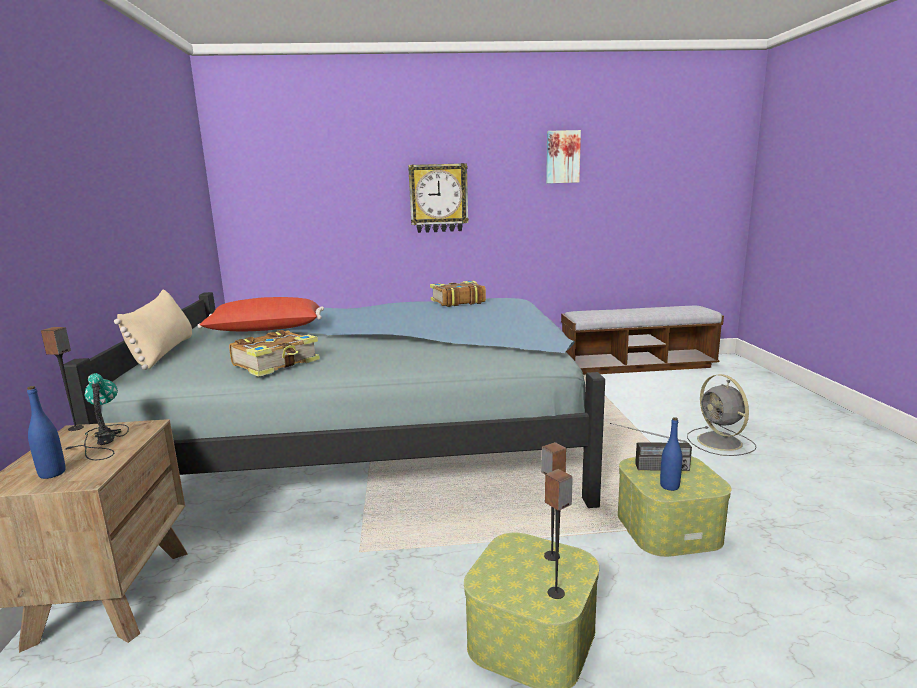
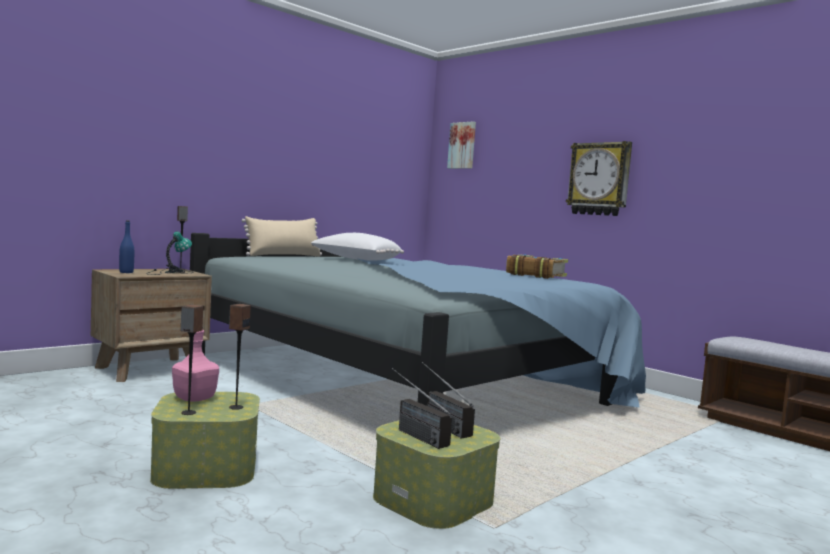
camera: 50 degrees right, 10 degrees down
red pillow [197,297,324,331] -> white pillow [311,233,404,261]
book [229,330,320,377] -> none
picture [546,130,581,184] -> picture moved to [447,121,476,169]
blue bottle [660,417,682,491] -> radio [392,368,452,449]
grey fan [687,374,757,456] -> none
none -> pink bottle [172,328,219,402]

